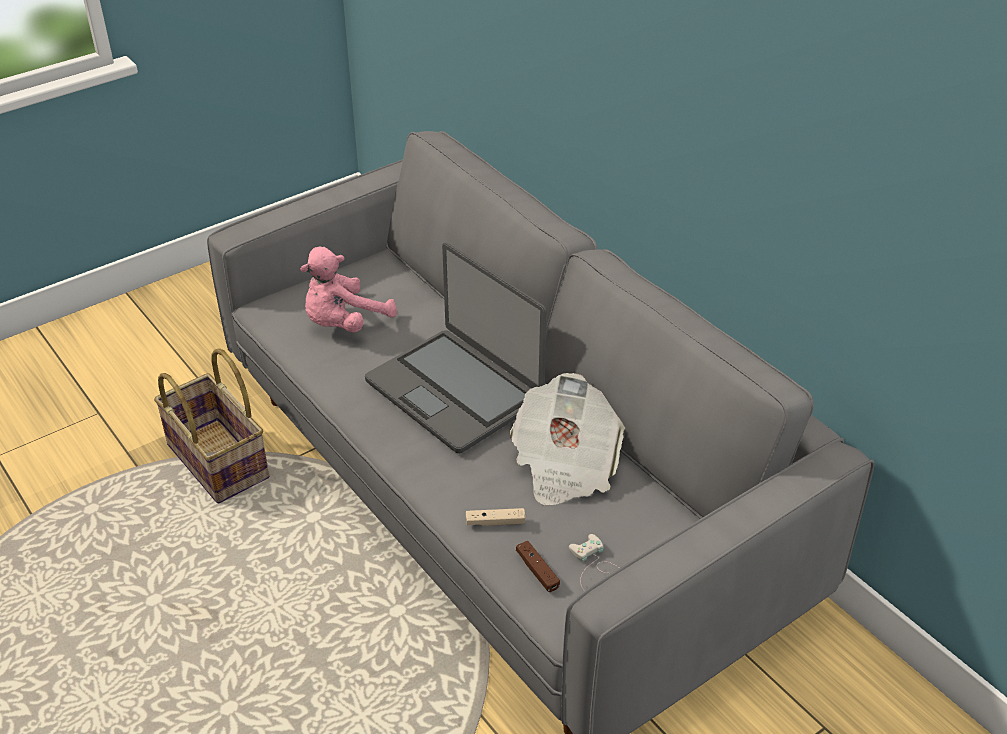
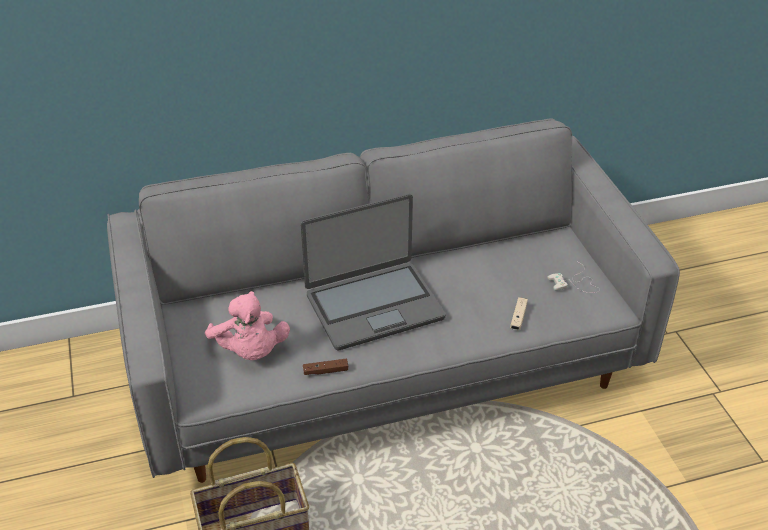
camera: 70 degrees left, 0 degrees up
newspaper [510,373,625,505] -> none
brown game controller [516,541,560,592] -> brown game controller moved to [303,359,348,375]

